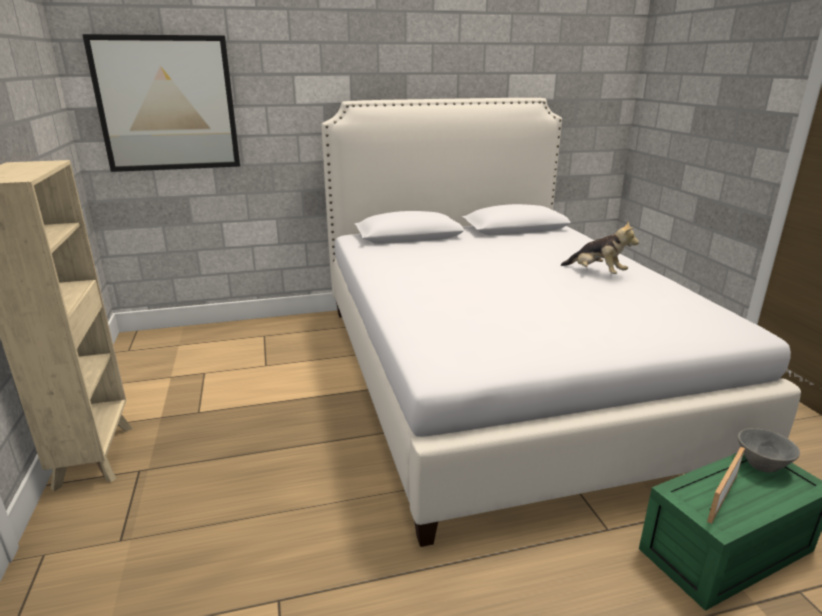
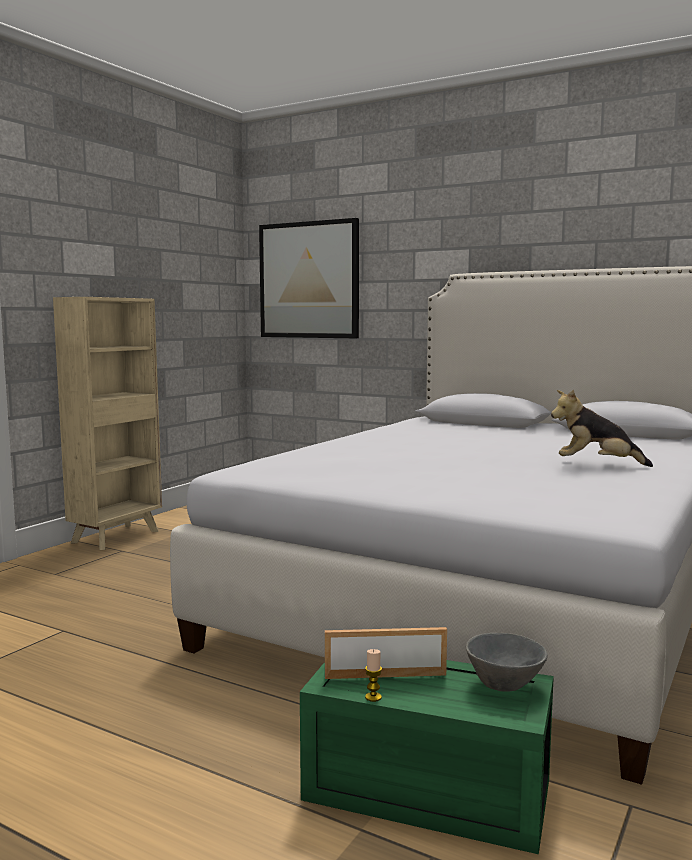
camera: 45 degrees right, 15 degrees down
plush toy [561,221,639,274] -> plush toy turned 105 degrees clockwise [551,390,653,467]
none -> candle [365,649,382,702]

